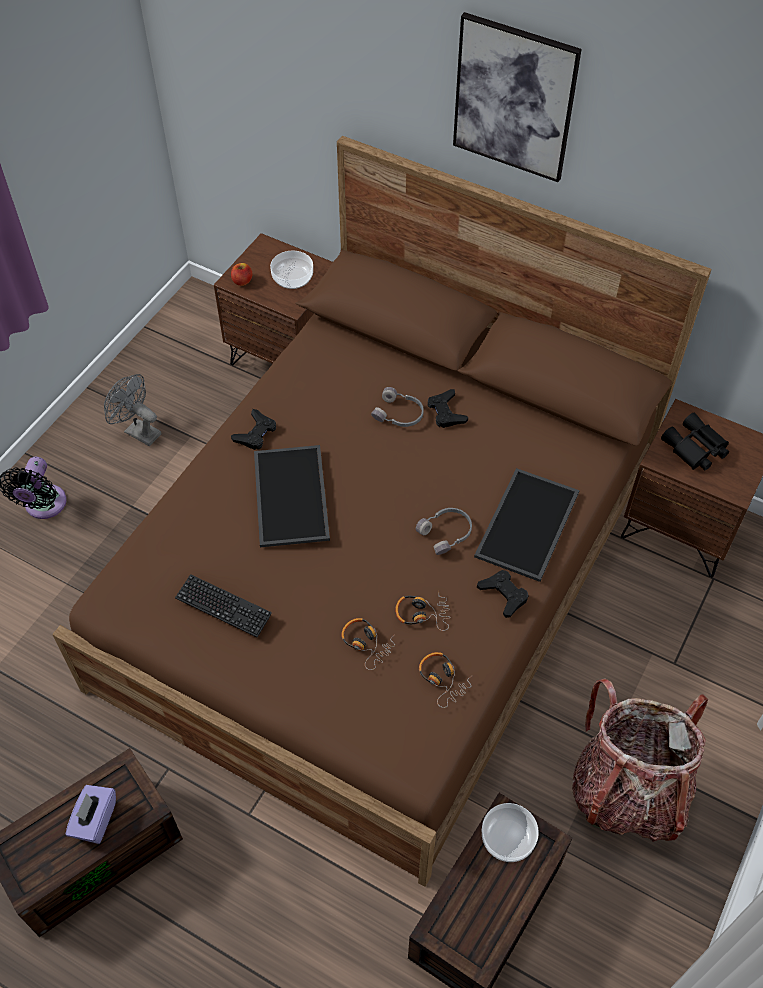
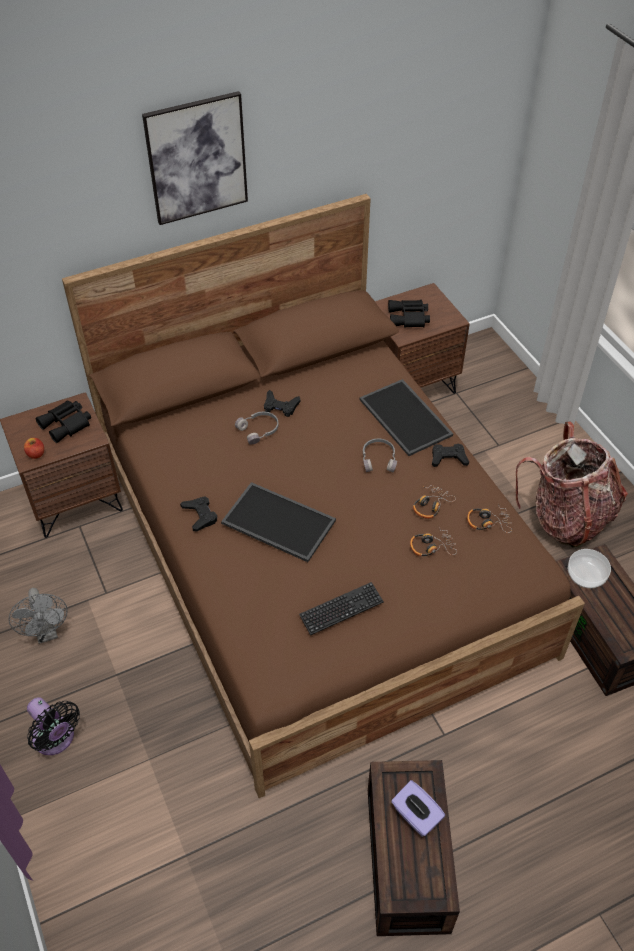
camera: 55 degrees left, 5 degrees down
grey fan [104,374,161,446] -> grey fan turned 90 degrees counterclockwise [9,588,68,644]
bowl [270,251,313,289] -> black binoculars [36,400,91,443]

